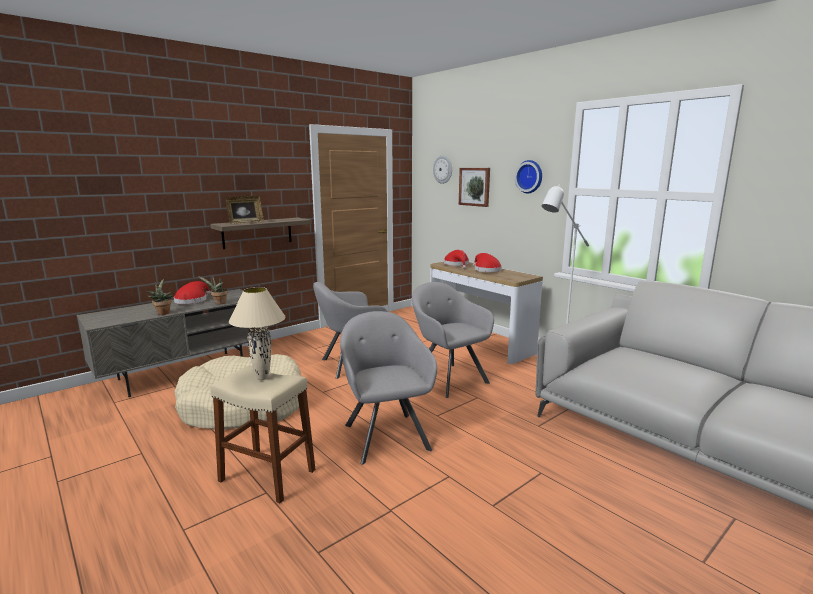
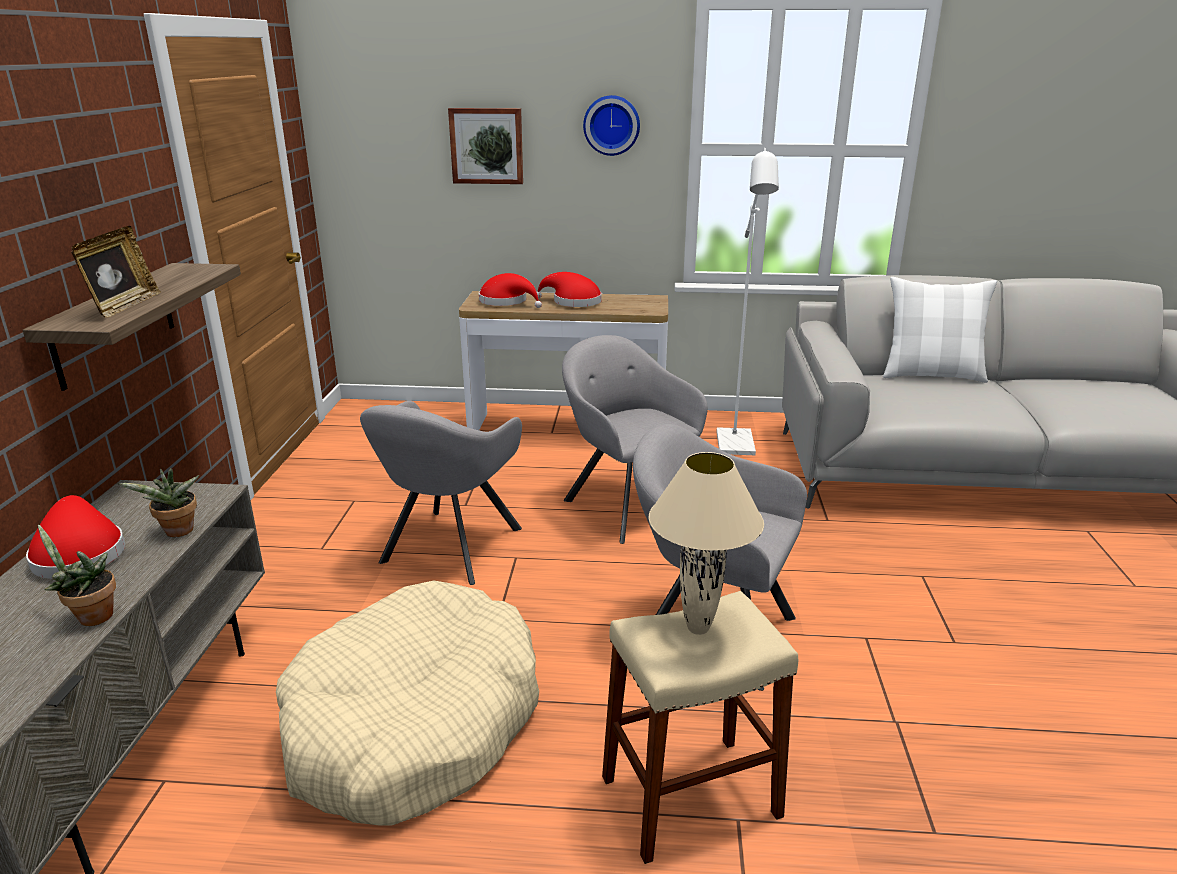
camera: 45 degrees left, 10 degrees up
grey armchair [412,282,494,398] -> grey armchair turned 45 degrees clockwise [562,335,708,544]
wall clock [433,156,452,184] -> none
none -> white pillow [883,277,997,383]

